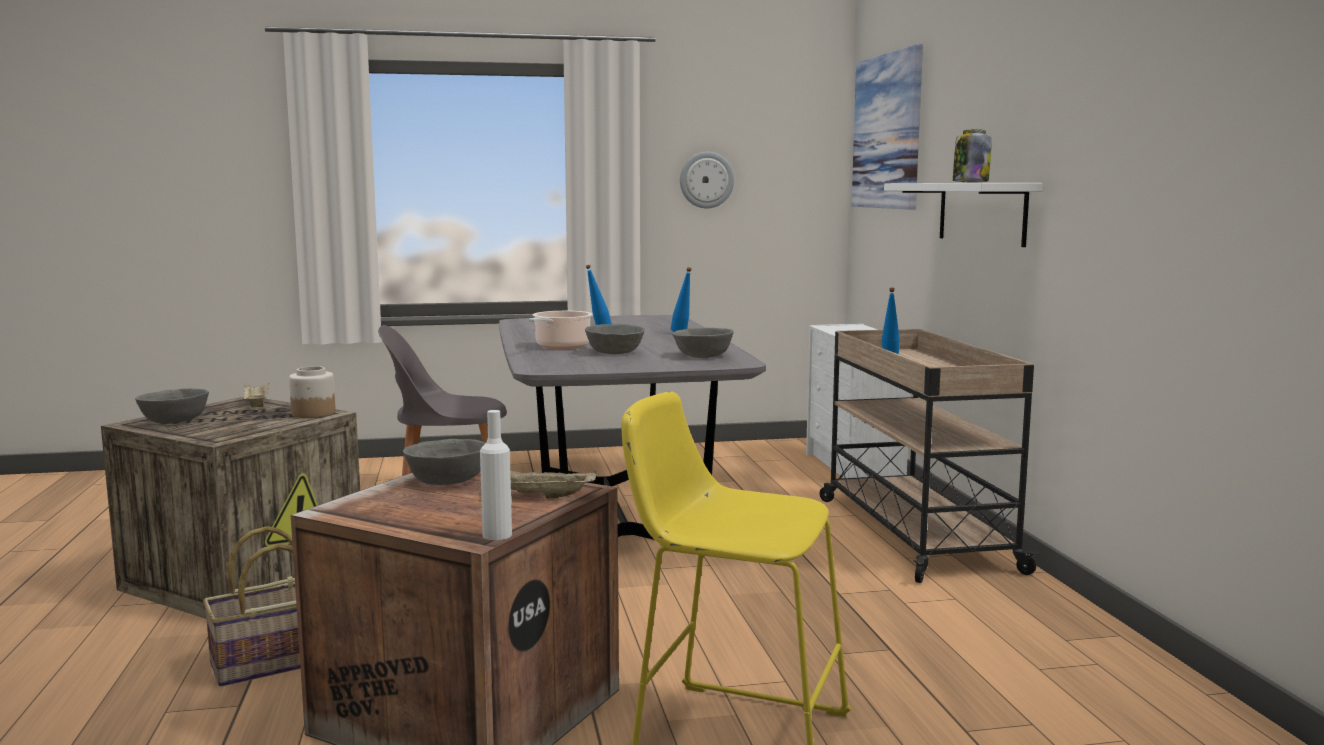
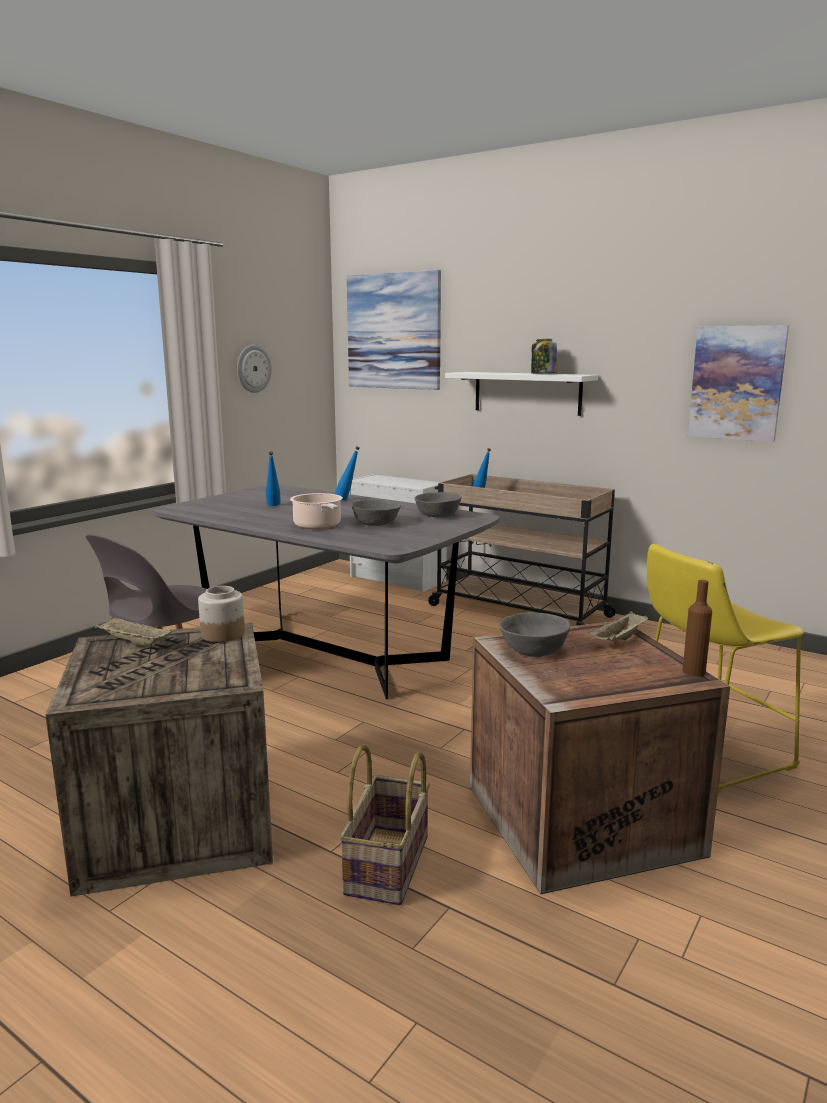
camera: 45 degrees left, 5 degrees up
grey bowl [135,388,209,424] -> none
white bottle [480,410,512,540] -> brown bottle [682,580,712,677]
none -> picture [688,325,789,442]

